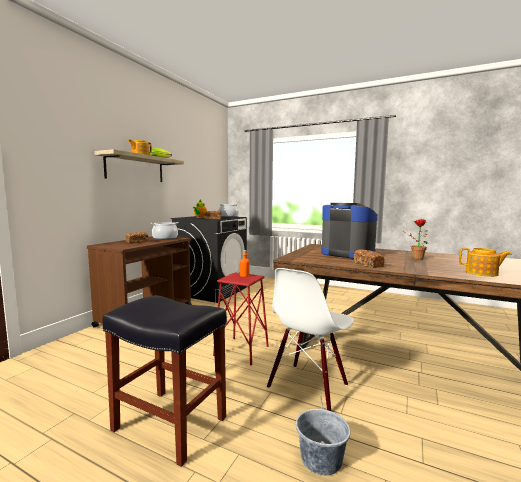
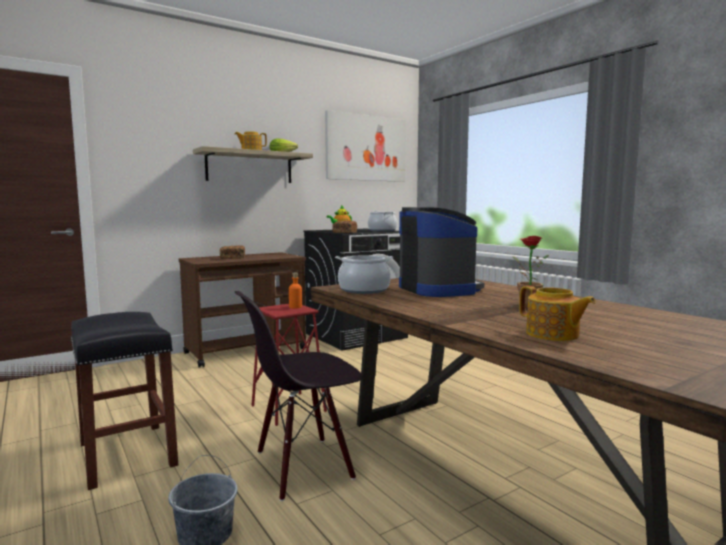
camera: 30 degrees right, 0 degrees up
cooking pot [151,222,179,240] -> cooking pot moved to [335,256,393,294]
white chair [267,268,354,411] -> black chair [235,291,363,501]
bread [354,249,384,268] -> none
none -> picture [325,110,406,182]

